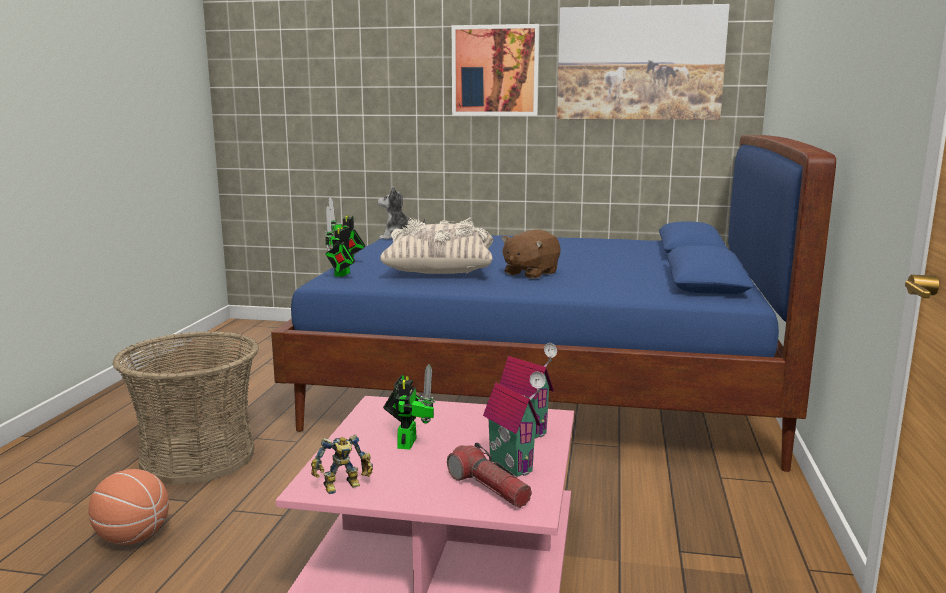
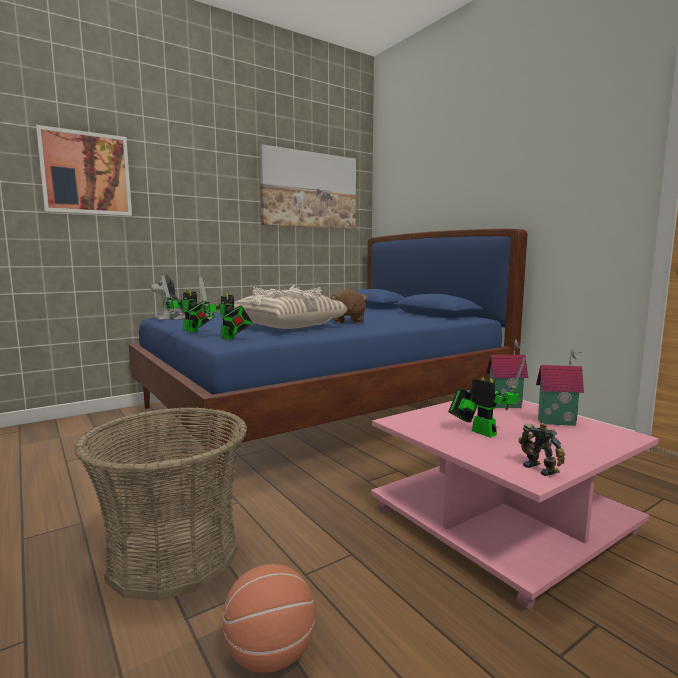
camera: 45 degrees left, 5 degrees down
toy robot [311,435,373,494] -> toy robot turned 45 degrees counterclockwise [519,423,565,476]
flashlight [447,443,532,508] -> none
picture [452,24,540,116] -> picture moved to [36,125,132,216]

